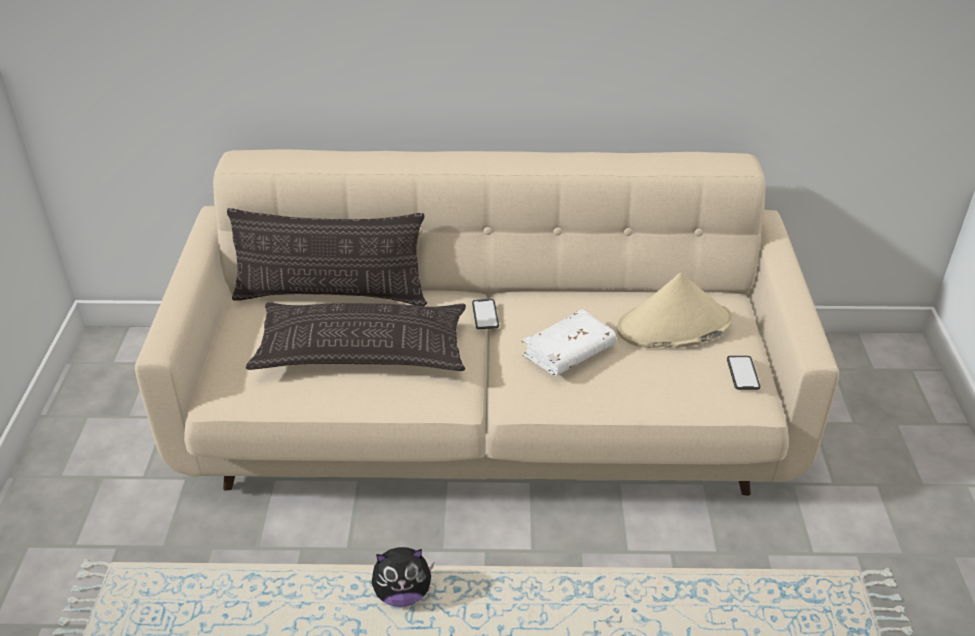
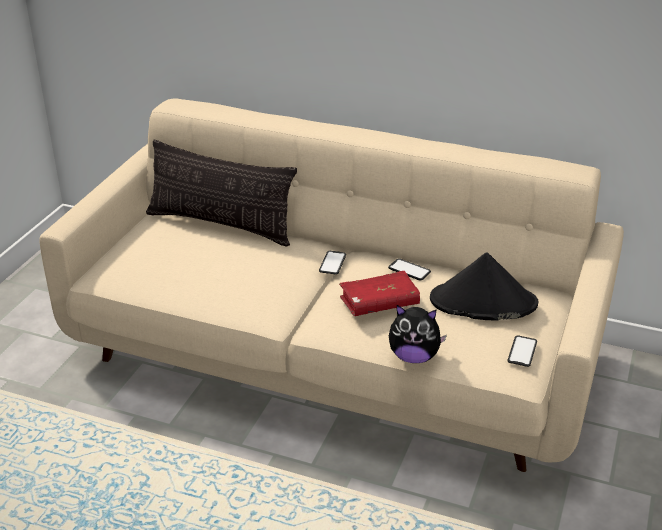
camera: 20 degrees right, 5 degrees down
pillow [246,302,466,371] -> none
plush toy [372,547,434,607] -> plush toy moved to [389,305,447,363]
white book [521,309,616,376] -> red book [339,271,420,316]
beige hat [617,273,733,348] -> black hat [430,252,538,321]
none -> phone [388,259,431,280]

